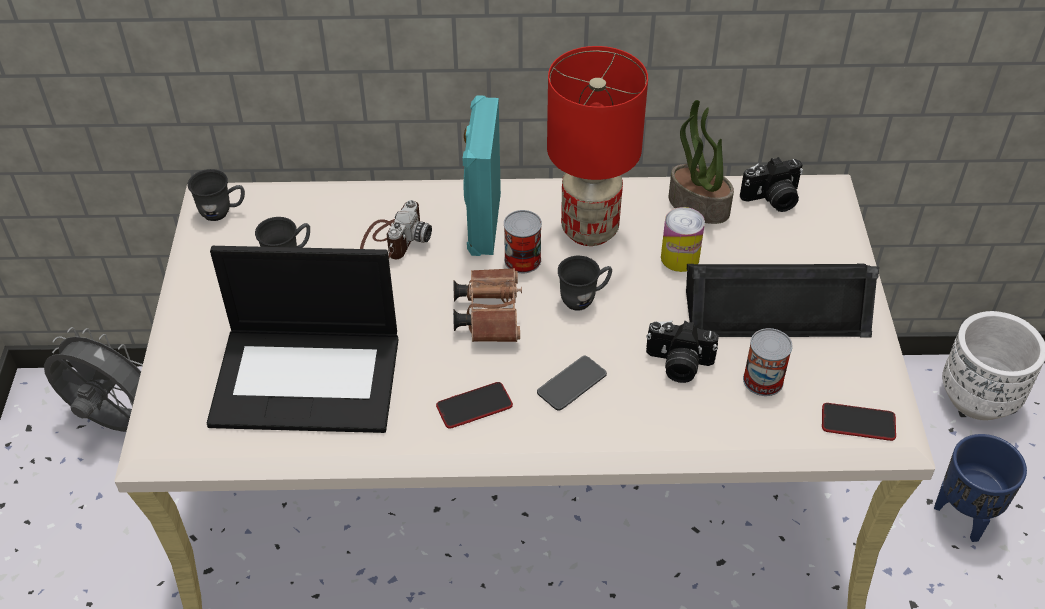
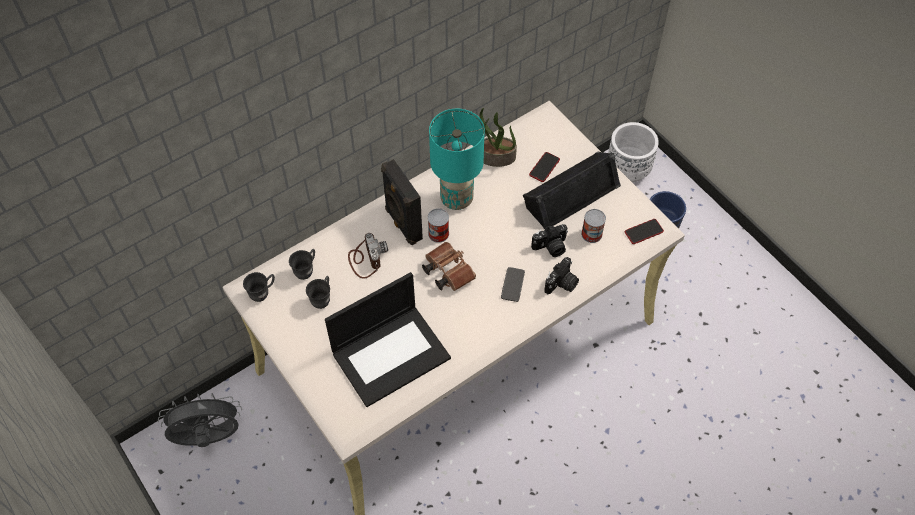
camera: 35 degrees left, 10 degrees up
phone [436,382,513,429] -> phone moved to [529,152,560,182]
turquoise speaker [462,95,501,256] -> black speaker [381,159,423,245]
red table lamp [547,46,648,246] -> turquoise table lamp [429,109,485,210]
grey mug [558,256,612,311] -> grey mug moved to [289,249,315,280]
can [661,207,705,272] -> none
camera [740,157,803,212] -> camera moved to [545,257,579,294]

